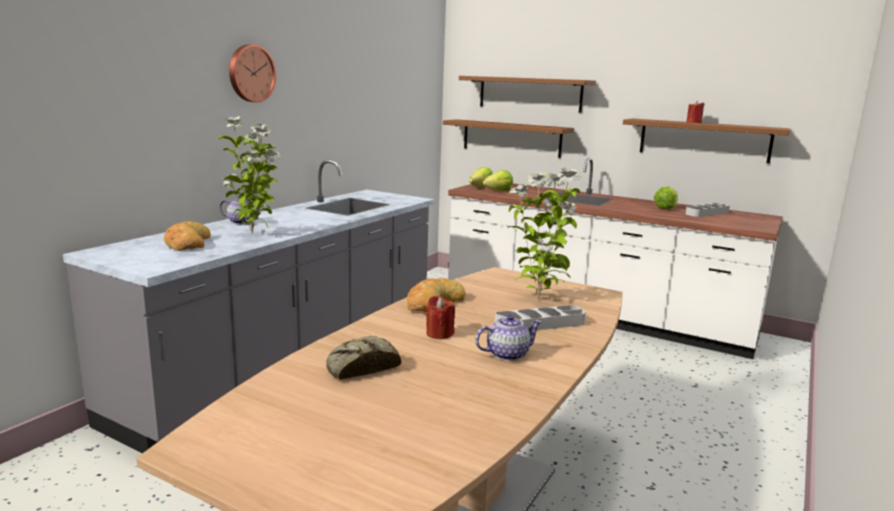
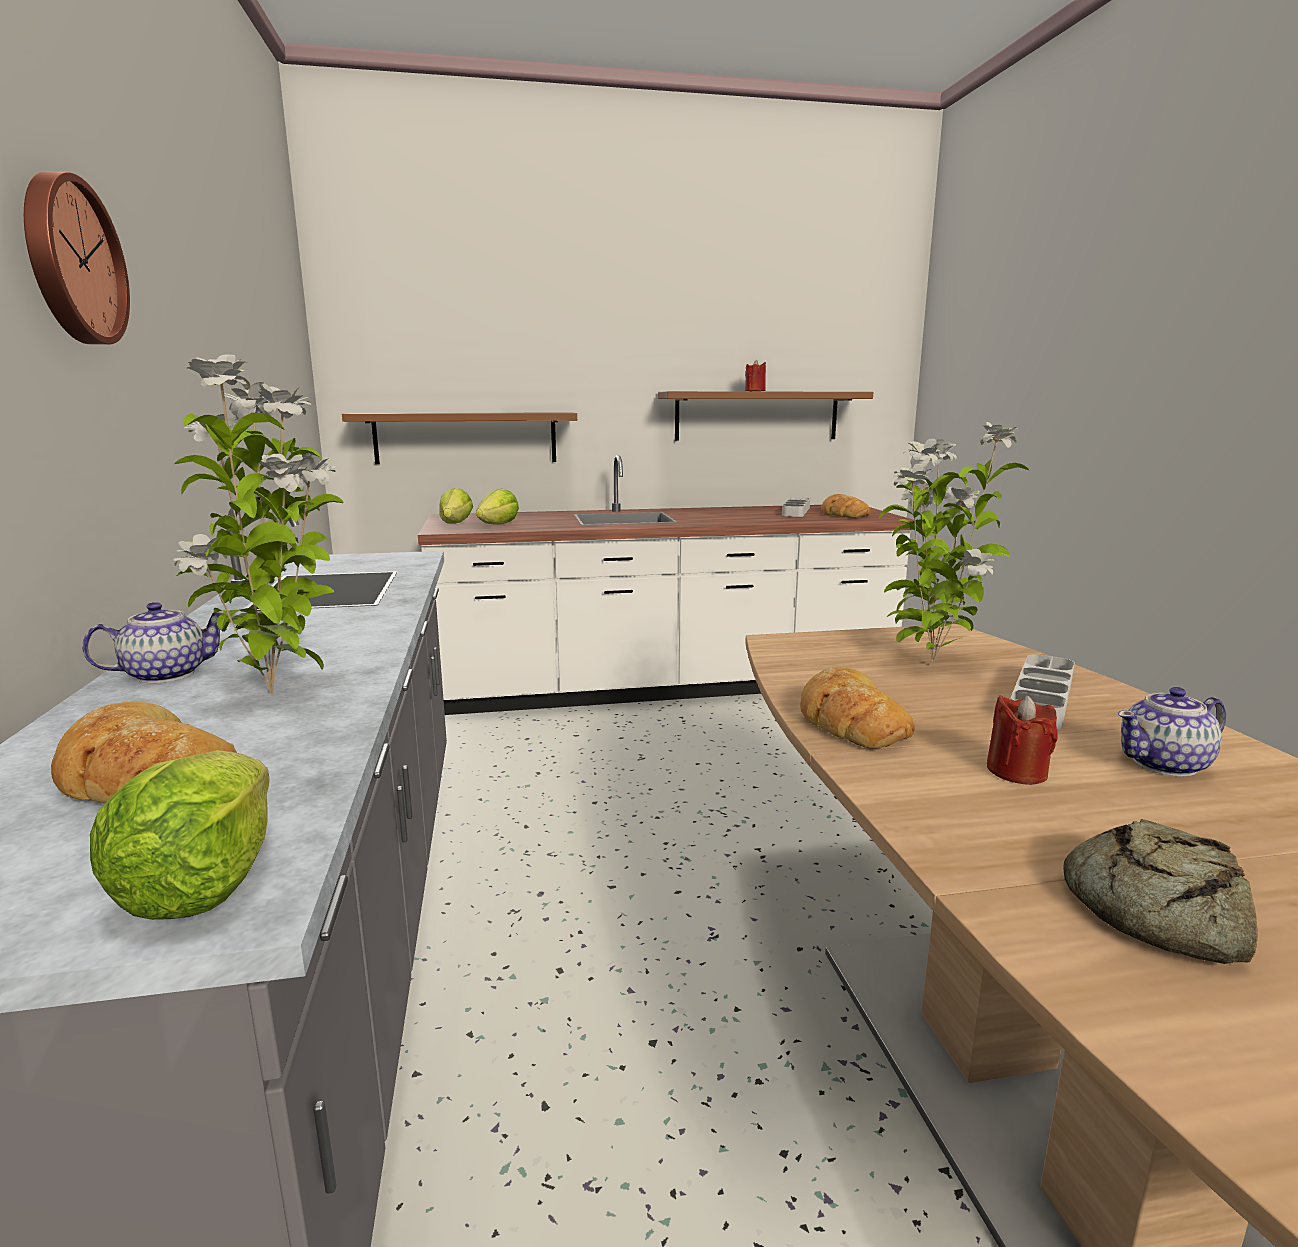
camera: 40 degrees left, 0 degrees up
brown shelf [459,76,596,113] -> none
teapot [475,315,541,361] -> teapot turned 135 degrees counterclockwise [1118,687,1226,777]
lettuce [654,186,678,209] -> lettuce moved to [90,750,270,920]
none -> bread [821,494,871,518]

